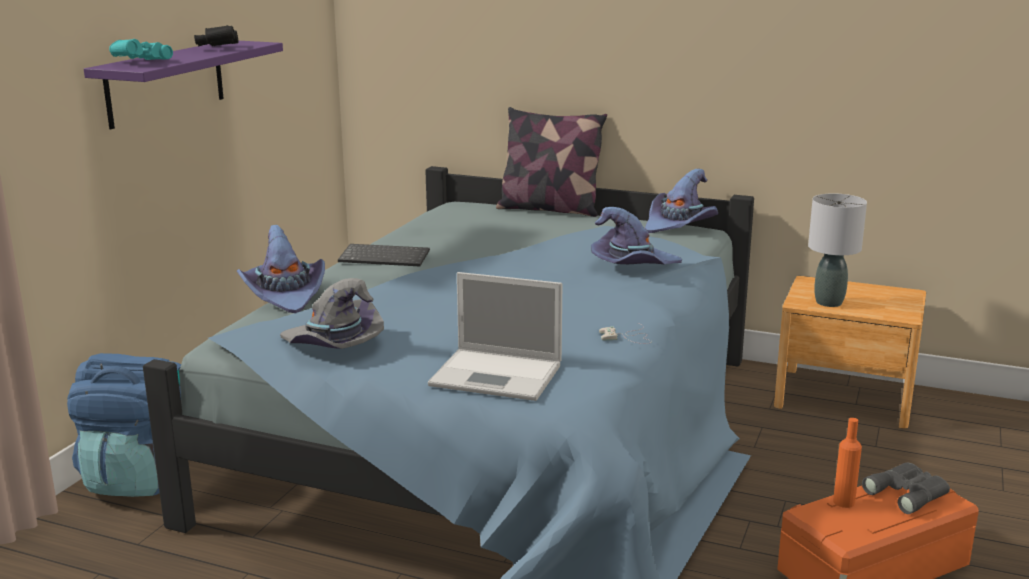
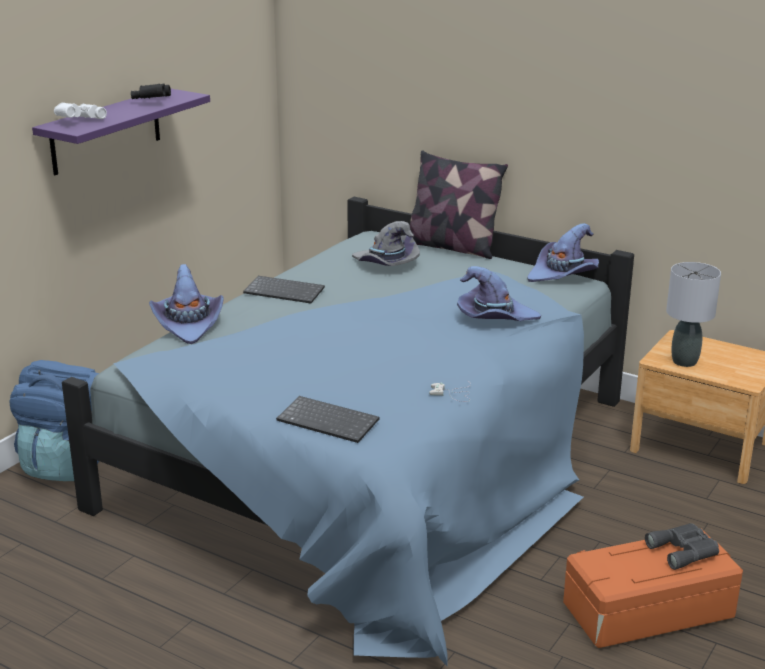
camera: 10 degrees right, 5 degrees up
turquoise binoculars [109,39,173,60] -> white binoculars [54,102,107,119]
grey hat [280,278,384,349] -> grey hat moved to [352,221,420,266]
laptop [428,272,562,401] -> keyboard [276,396,379,443]
orange bottle [833,418,862,508] -> none

